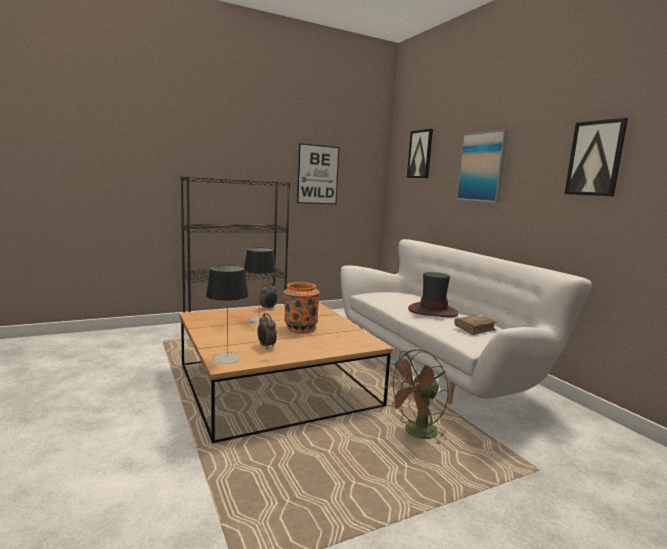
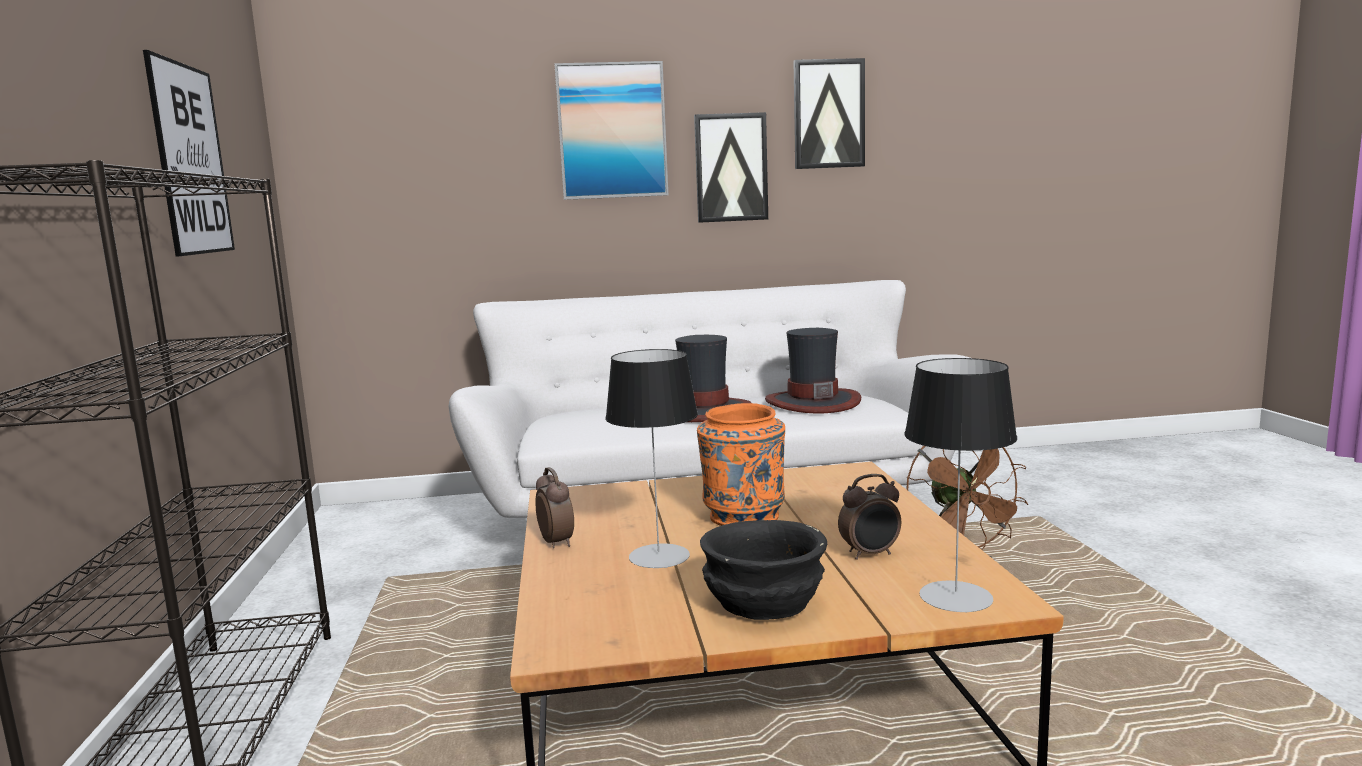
camera: 70 degrees left, 0 degrees up
picture [407,129,433,178] -> picture moved to [694,112,768,223]
brown book [454,315,497,335] -> hat [765,328,861,413]
none -> black bowl [700,520,827,620]

